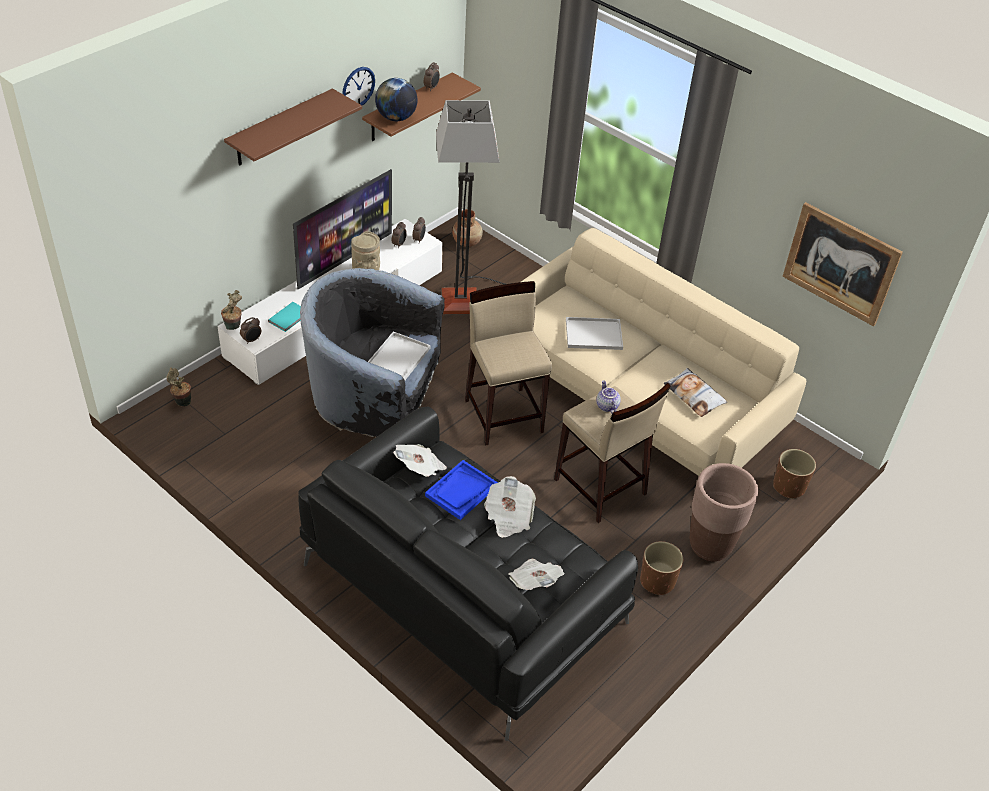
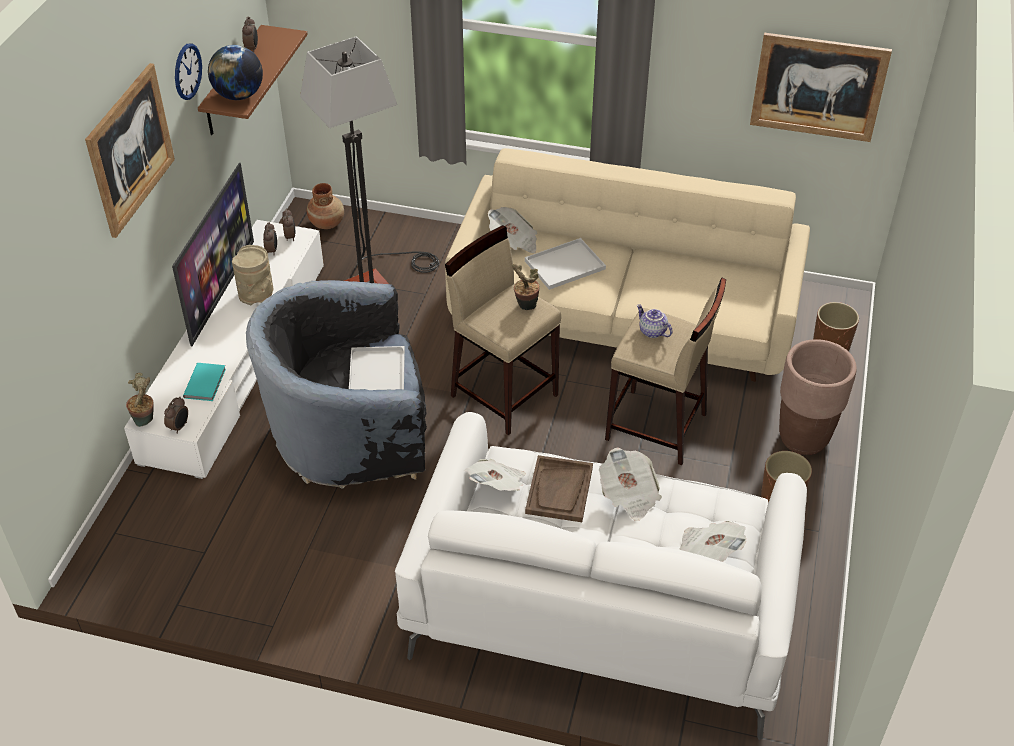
camera: 25 degrees left, 0 degrees up
potted plant [167,368,191,407] -> potted plant moved to [512,264,540,310]
brown shelf [224,88,362,166] -> picture [85,63,175,238]
black sofa [298,407,638,741] -> white sofa [395,412,807,740]
blue tray [425,460,498,520] -> brown tray [525,455,593,522]
pillow [664,368,727,417] -> none
none -> newspaper [488,207,538,253]

